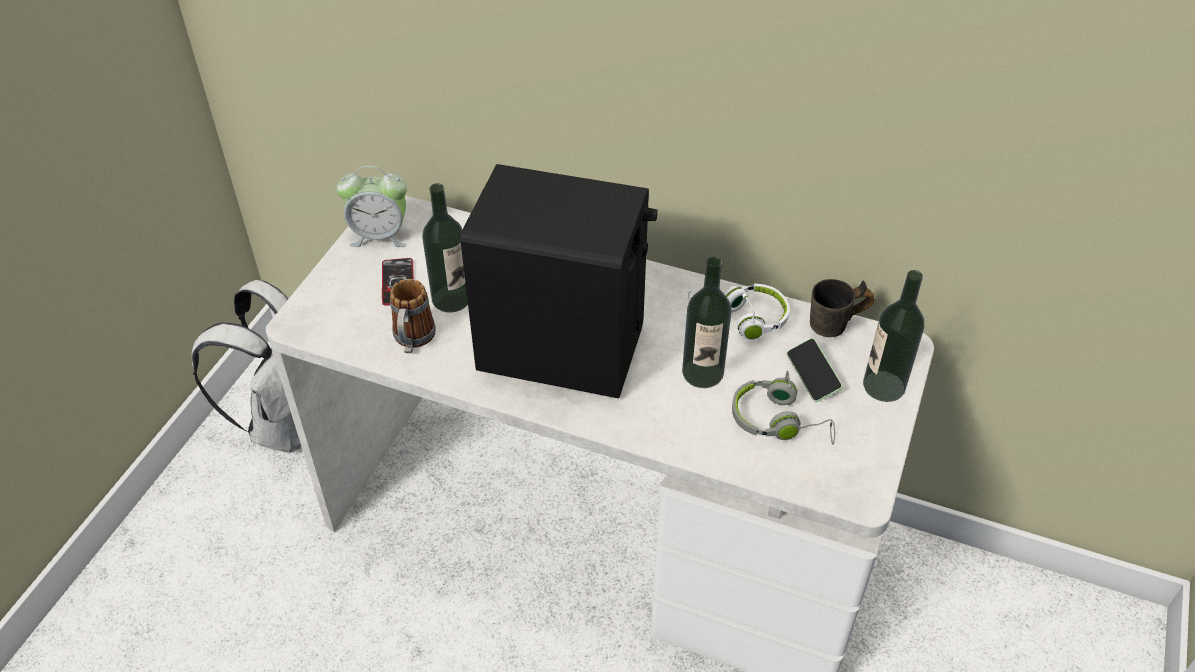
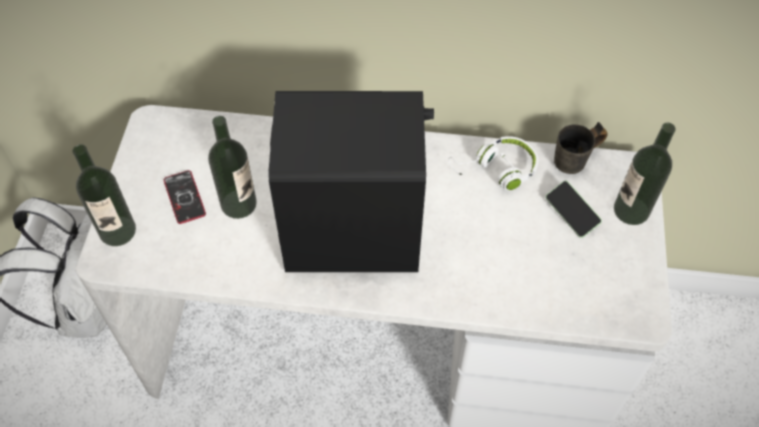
camera: 15 degrees left, 10 degrees up
alarm clock [337,166,407,247] -> none
mug [390,279,436,353] -> none
bottle [682,257,731,388] -> bottle moved to [73,144,136,246]
grey headphones [732,371,835,444] -> none

